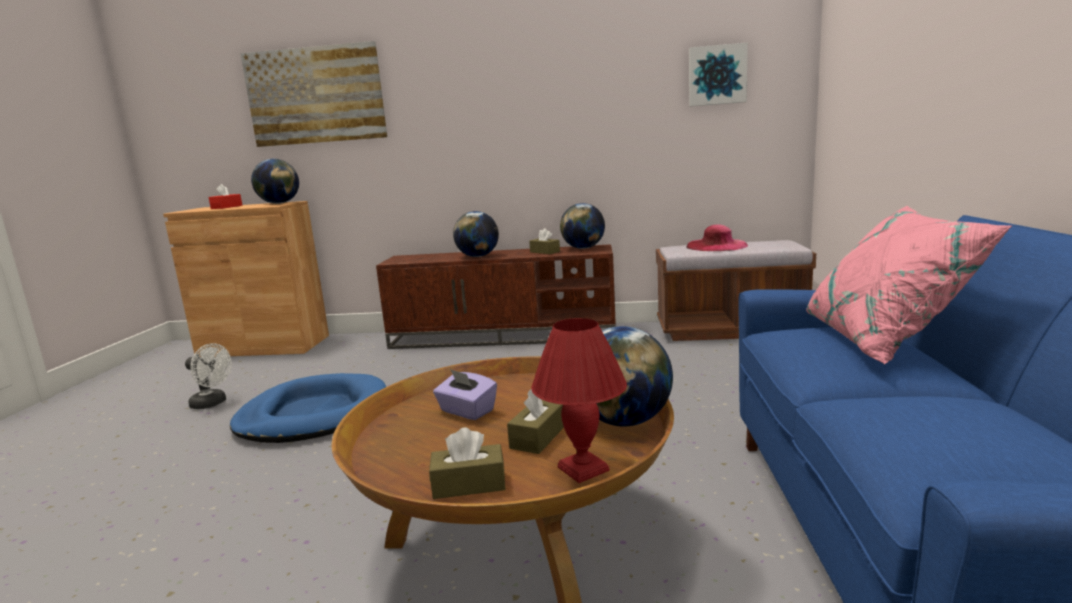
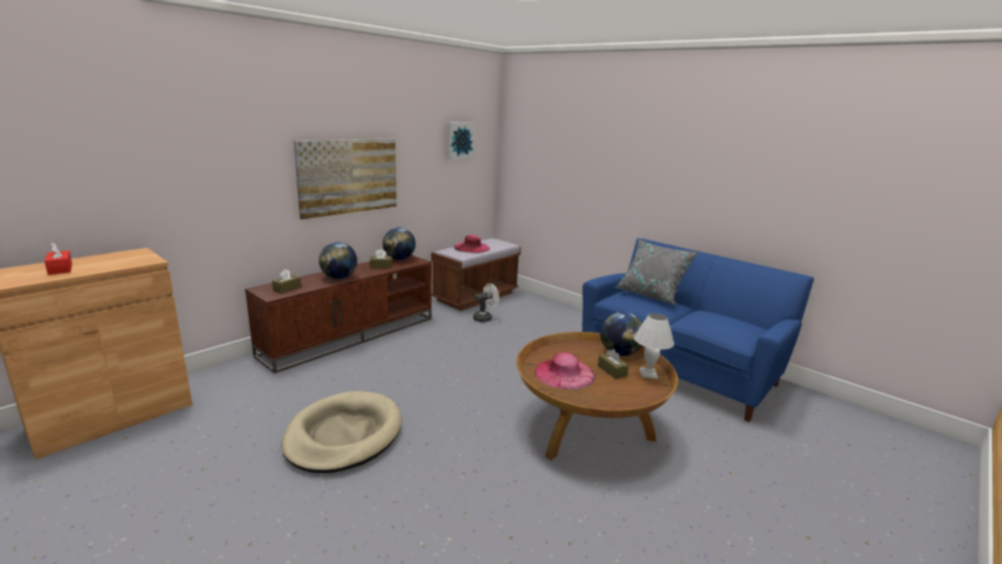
camera: 55 degrees left, 5 degrees up
white fan [185,343,232,409] -> white fan moved to [473,283,499,322]
blue dog bed [230,373,386,443] -> beige dog bed [281,391,401,473]
picture [240,41,387,147] -> picture moved to [294,138,397,219]
globe [251,159,299,204] -> none
brown tissue box [429,427,505,499] -> brown tissue box moved to [272,269,301,294]
purple tissue box [433,369,497,420] -> pink hat [535,352,595,390]
red table lamp [531,318,627,483] -> white table lamp [634,313,674,379]
pink pillow [807,205,1012,364] -> grey pillow [615,239,699,305]

